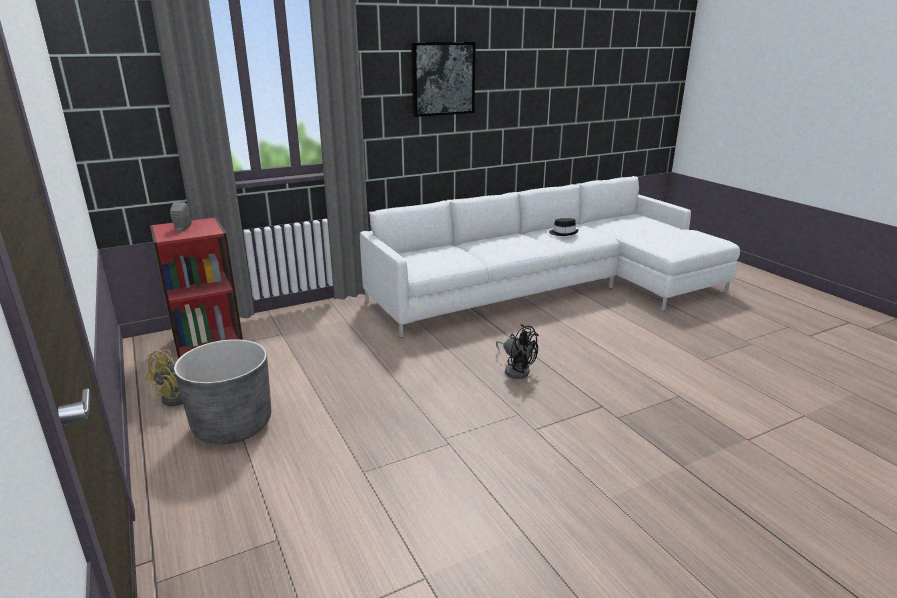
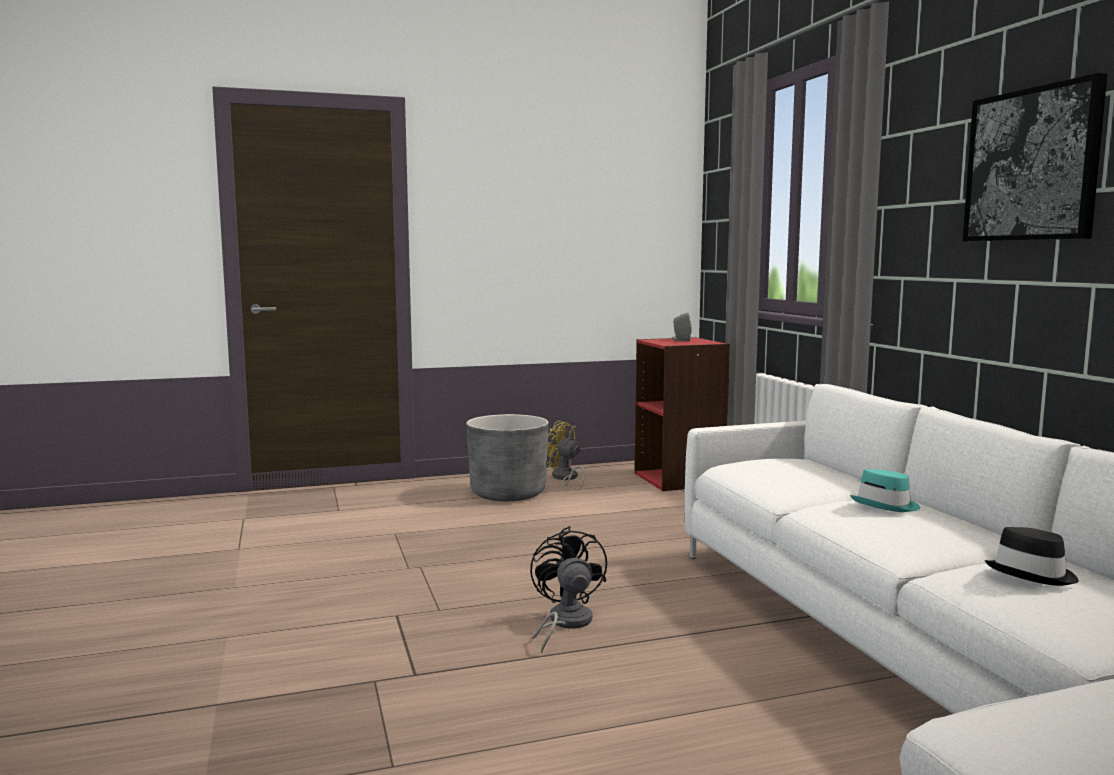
camera: 100 degrees right, 15 degrees down
black fan [496,324,539,379] -> black fan turned 120 degrees clockwise [530,526,607,653]
none -> turquoise hat [850,469,920,512]

